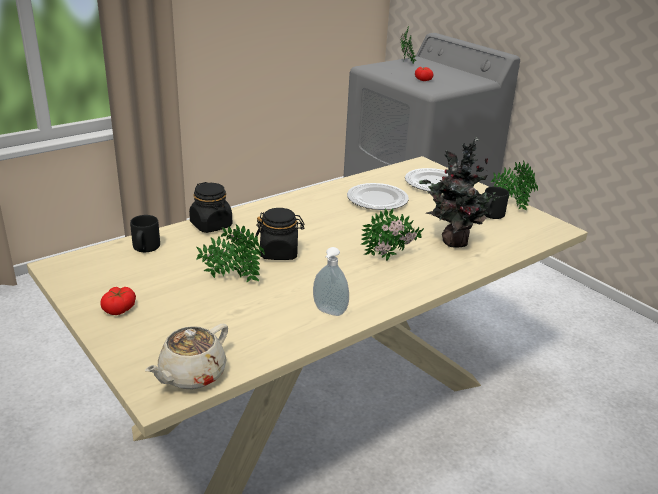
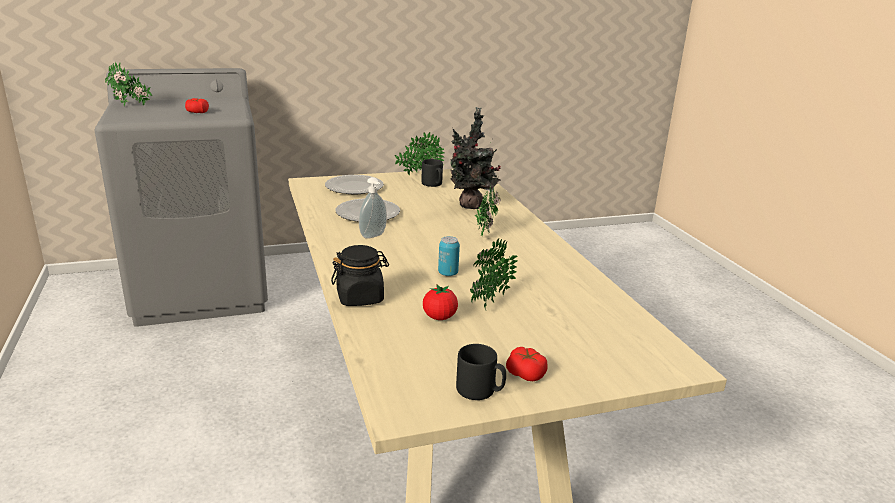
camera: 70 degrees left, 5 degrees down
black mug [130,215,160,252] -> black mug moved to [456,344,506,400]
beige teapot [145,324,228,389] -> none
black jar [255,208,304,260] -> can [438,236,460,276]
soap dispenser [313,247,349,316] -> soap dispenser moved to [359,177,387,239]
none -> tomato [423,284,458,320]

